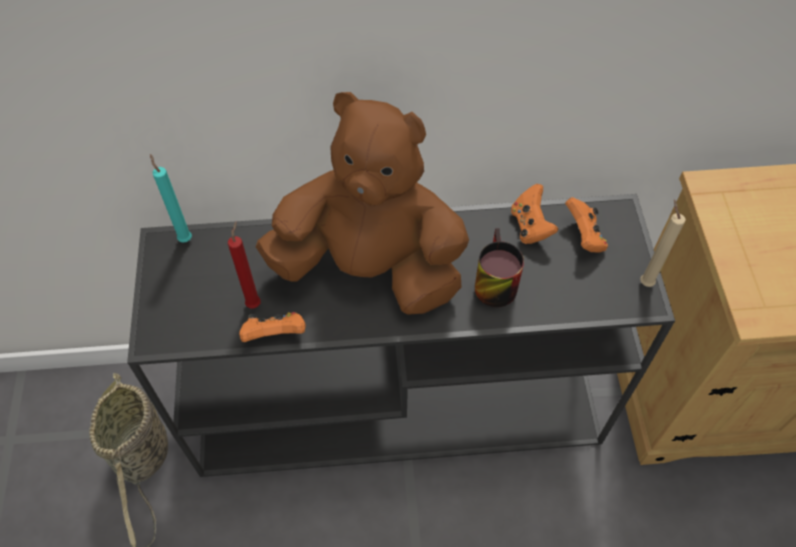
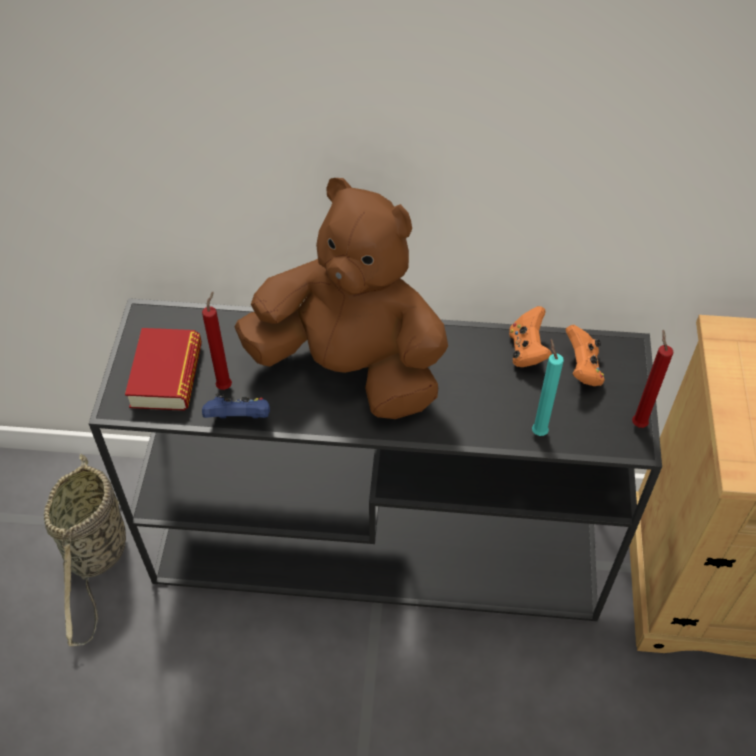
camera: 10 degrees right, 5 degrees down
turquoise candle [150,154,192,242] -> turquoise candle moved to [532,339,564,436]
orange game controller [239,312,306,342] -> blue game controller [202,393,270,419]
mug [475,228,524,307] -> none
beige candle [640,200,686,287] -> red candle [632,330,673,428]
none -> book [125,328,202,411]

